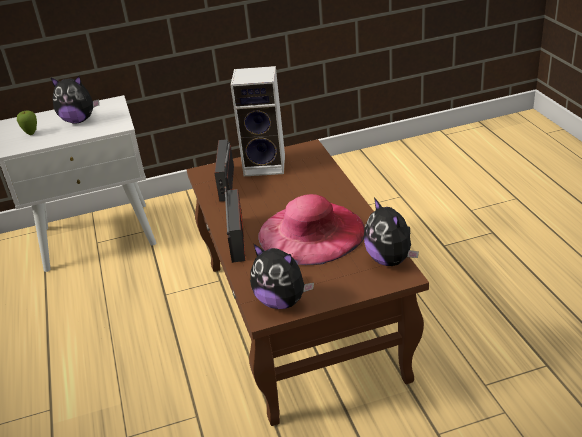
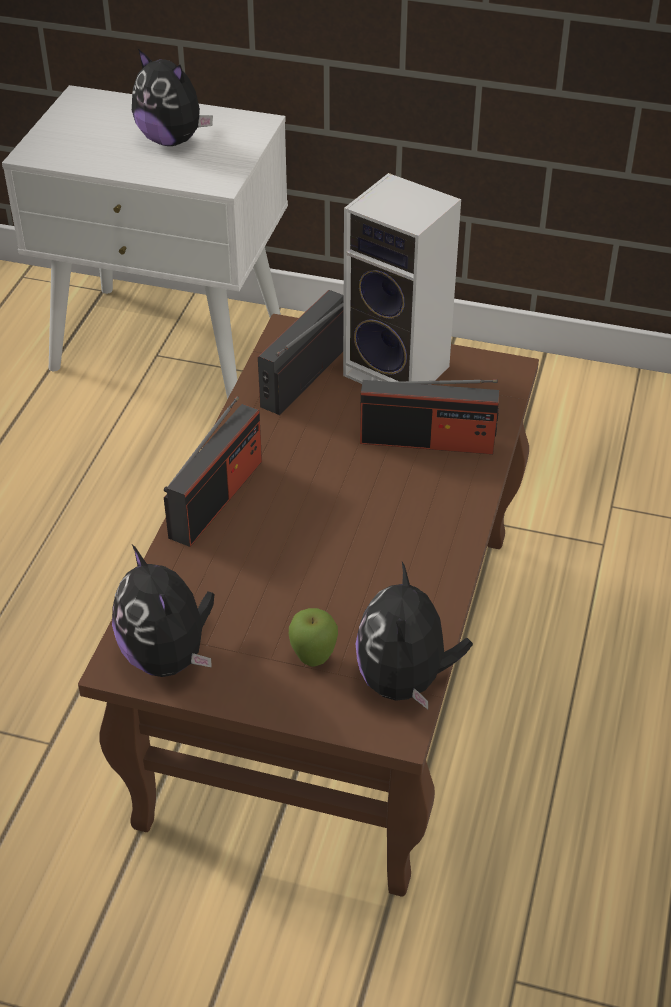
camera: 30 degrees right, 10 degrees up
apple [17,110,37,135] -> apple moved to [289,608,338,667]
pink hat [258,194,365,265] -> none
none -> radio [360,379,499,454]

